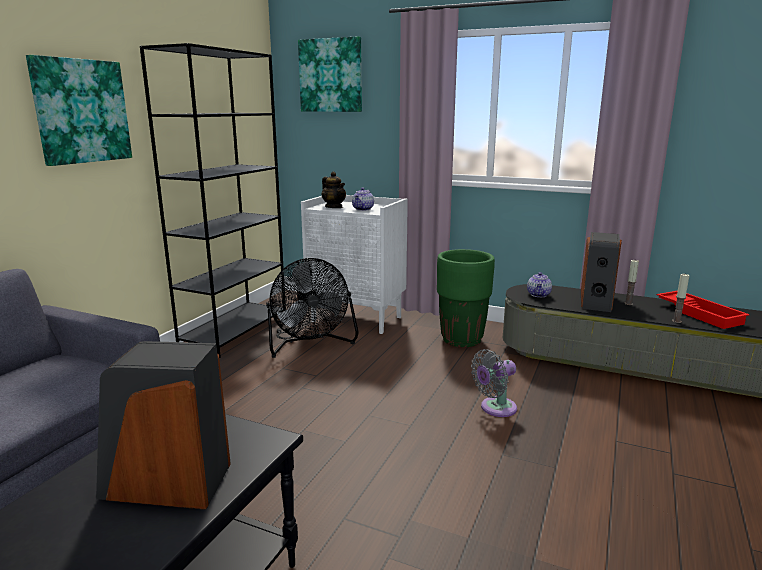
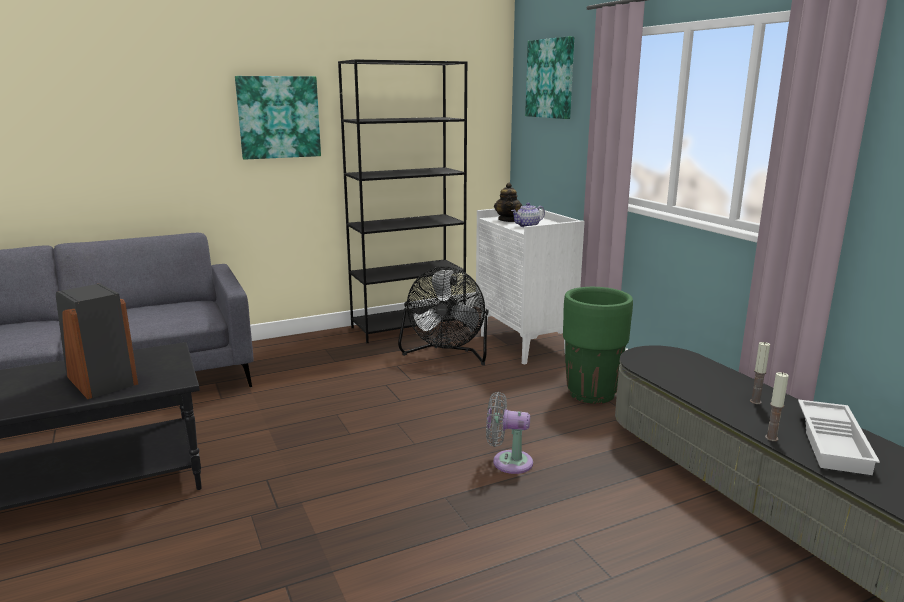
camera: 40 degrees right, 0 degrees up
teapot [527,272,552,297] -> none
speaker [581,232,622,312] -> none
red tray [657,291,750,329] -> white tray [798,399,880,475]

